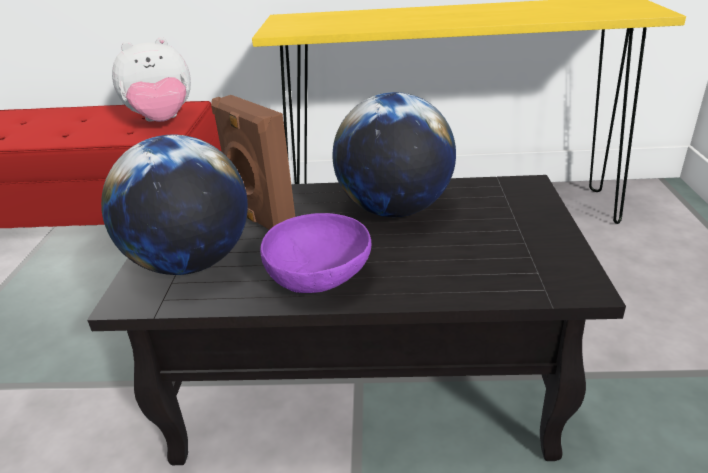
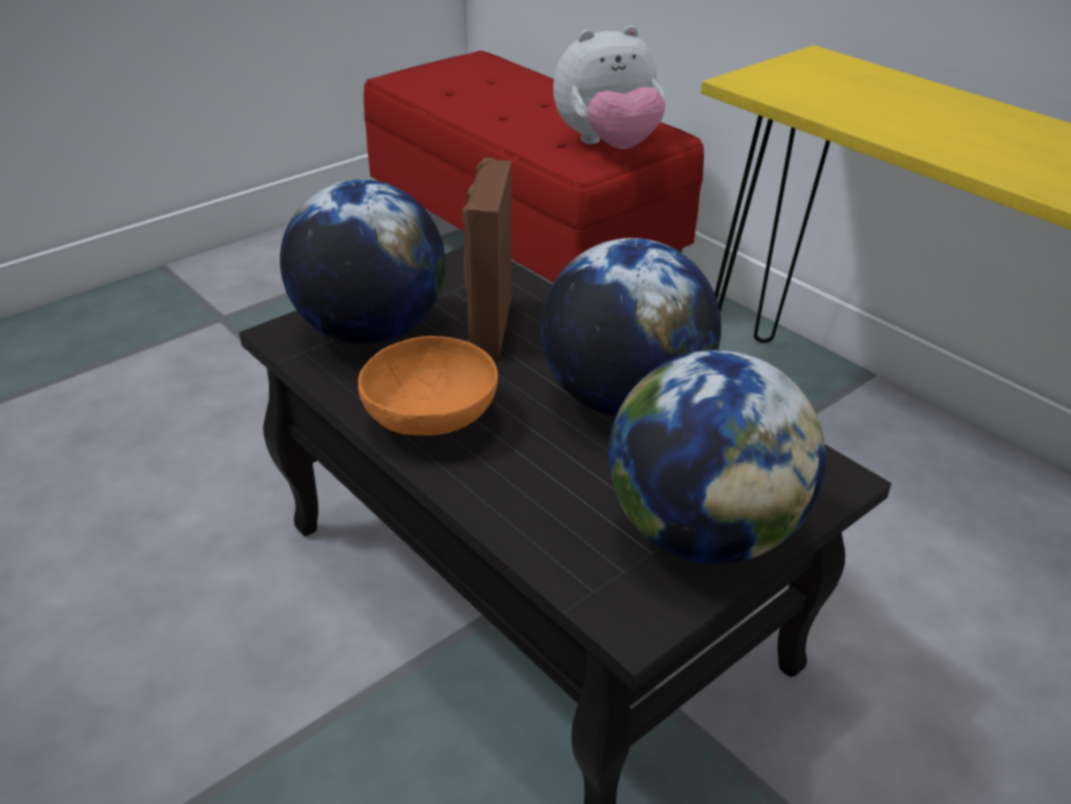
camera: 45 degrees right, 5 degrees up
plush toy [112,37,191,122] -> plush toy turned 45 degrees counterclockwise [553,25,666,149]
purple bowl [260,213,372,293] -> orange bowl [358,336,498,436]
none -> globe [608,350,826,564]

